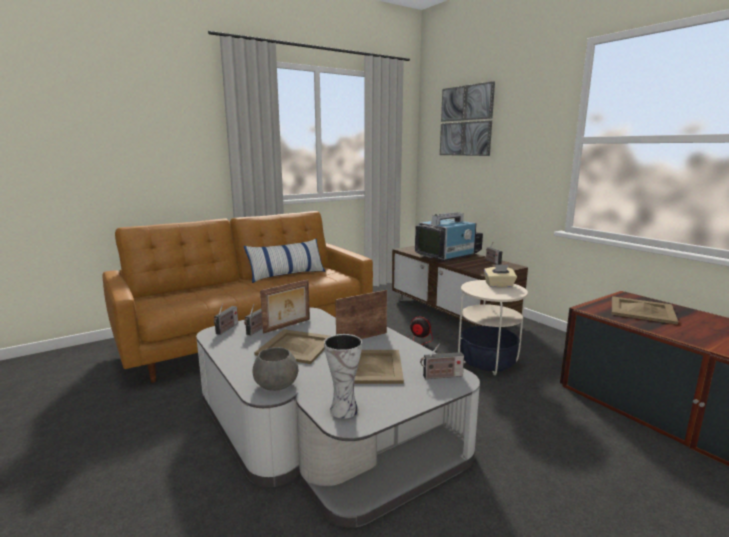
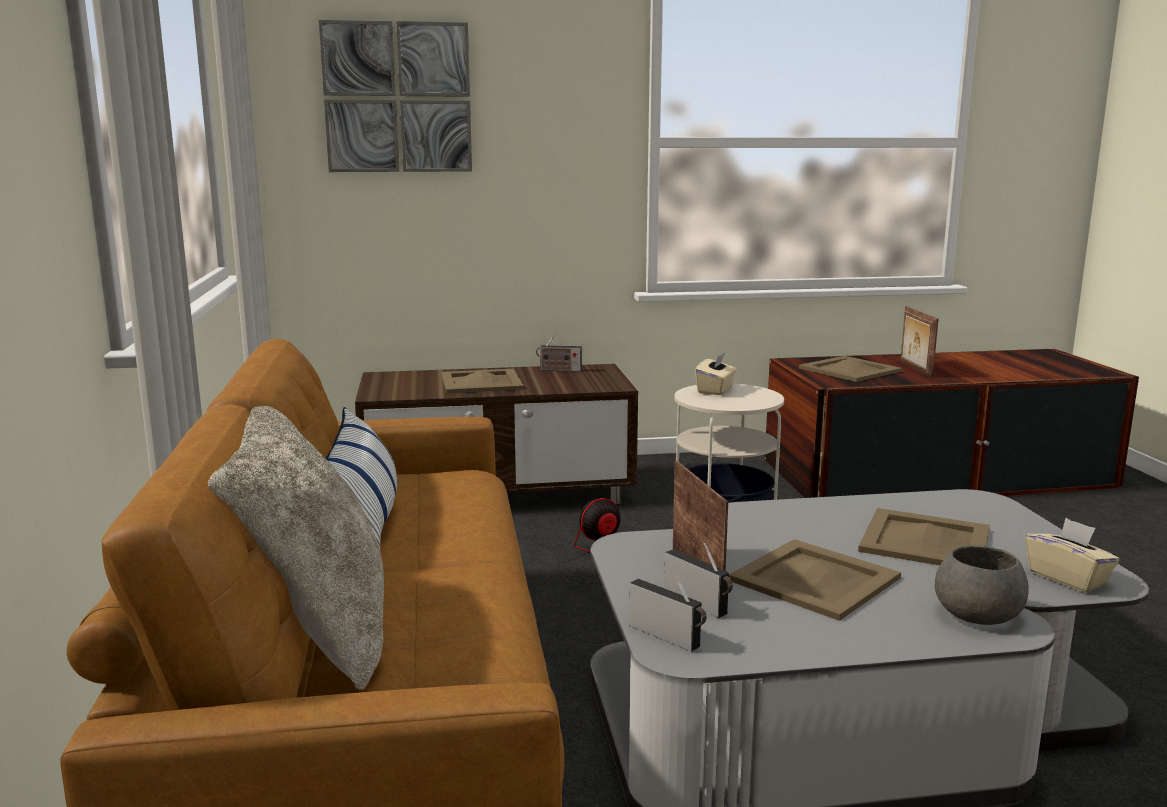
camera: 65 degrees left, 0 degrees up
vase [324,334,362,419] -> beige tissue box [1025,518,1119,593]
picture frame [335,290,387,339] -> picture frame moved to [900,306,939,378]
television [415,212,483,261] -> beige tray [441,369,524,394]
radio [420,344,464,379] -> none
none -> beige pillow [208,406,384,690]

